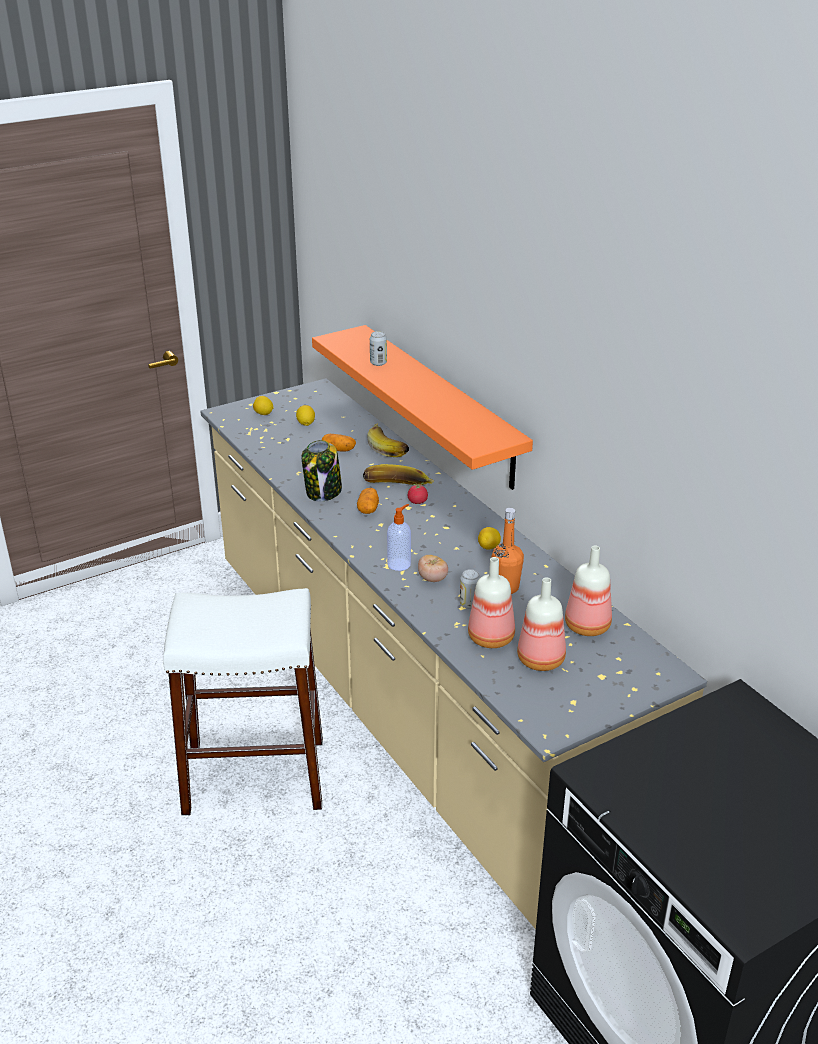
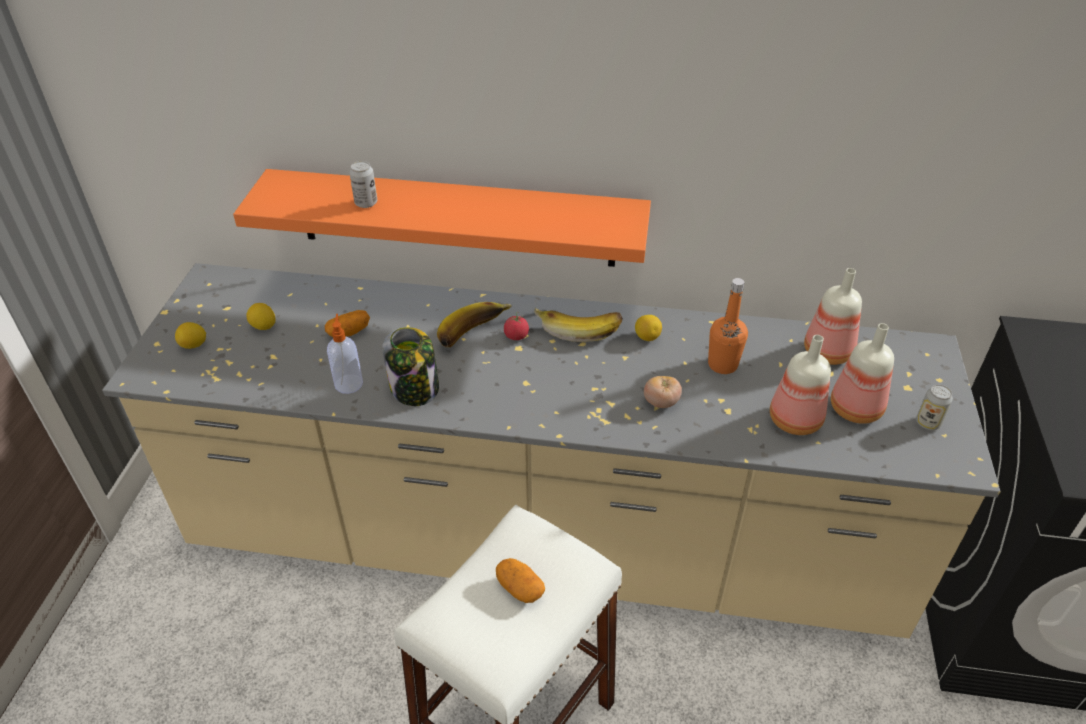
camera: 50 degrees left, 10 degrees up
potato [357,488,379,514] -> potato moved to [496,558,545,603]
banana [367,423,409,457] -> banana moved to [534,308,623,342]
soap dispenser [387,504,411,571] -> soap dispenser moved to [327,314,363,394]
can [460,569,481,609] -> can moved to [916,384,953,430]

